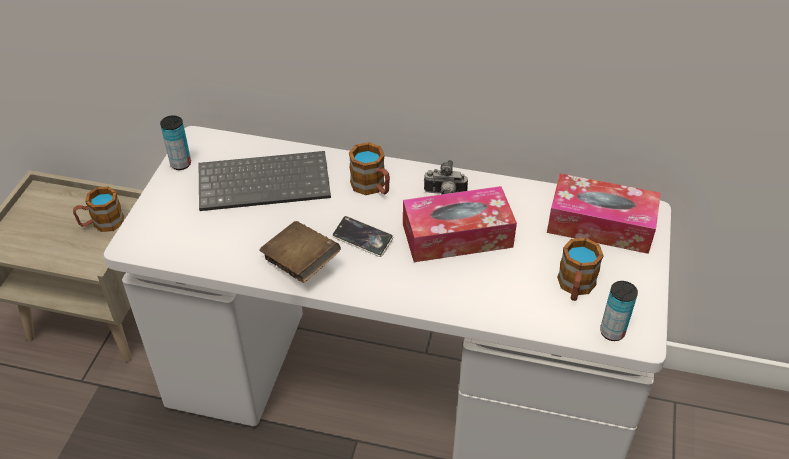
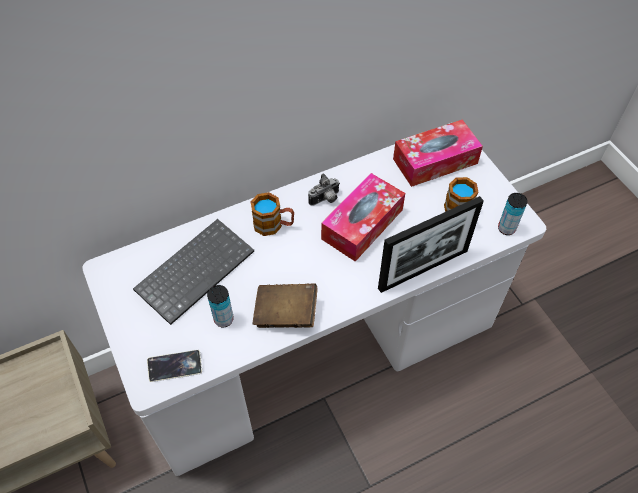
camera: 40 degrees left, 10 degrees up
mug [73,186,124,232] -> none
can [160,115,191,170] -> can moved to [207,285,234,327]
phone [332,216,393,257] -> phone moved to [147,350,202,382]
none -> picture frame [378,196,484,293]

